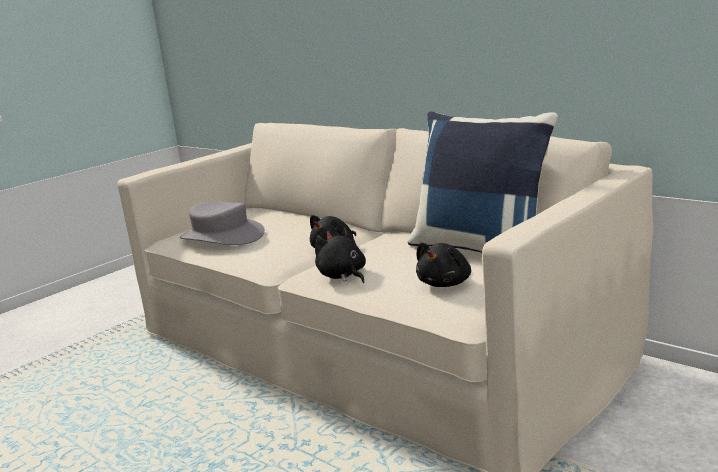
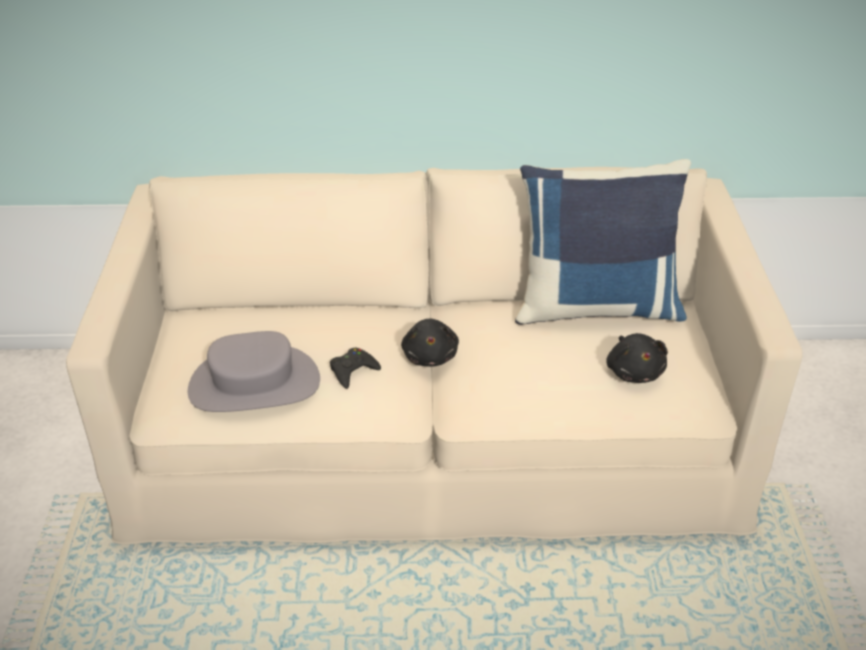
camera: 45 degrees left, 20 degrees up
black plush toy [315,228,366,283] -> none
none -> black game controller [330,347,381,389]

